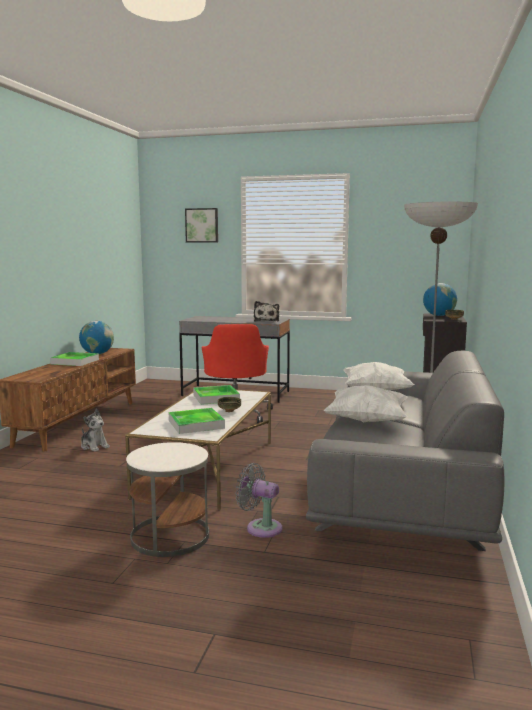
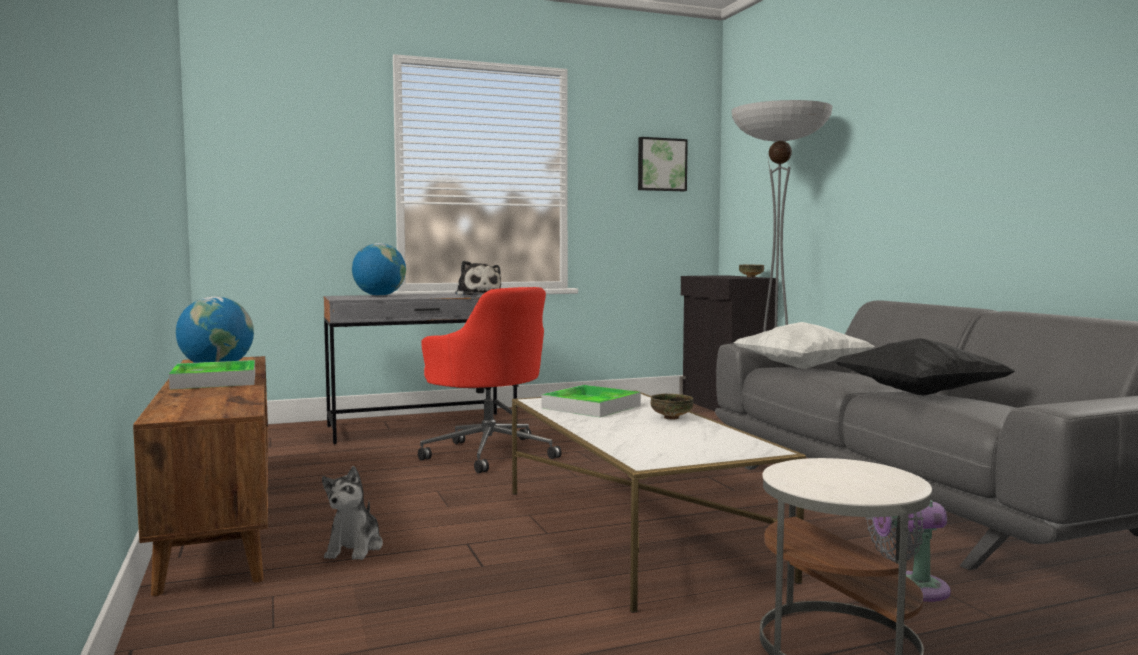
camera: 35 degrees left, 5 degrees down
plush toy [81,409,110,452] -> plush toy turned 90 degrees clockwise [322,466,383,560]
tray [169,408,225,434] -> none
picture [185,208,218,242] -> picture moved to [638,137,688,191]
white pillow [324,385,408,423] -> black pillow [835,338,1015,395]
globe [423,283,457,316] -> globe moved to [352,243,406,296]

